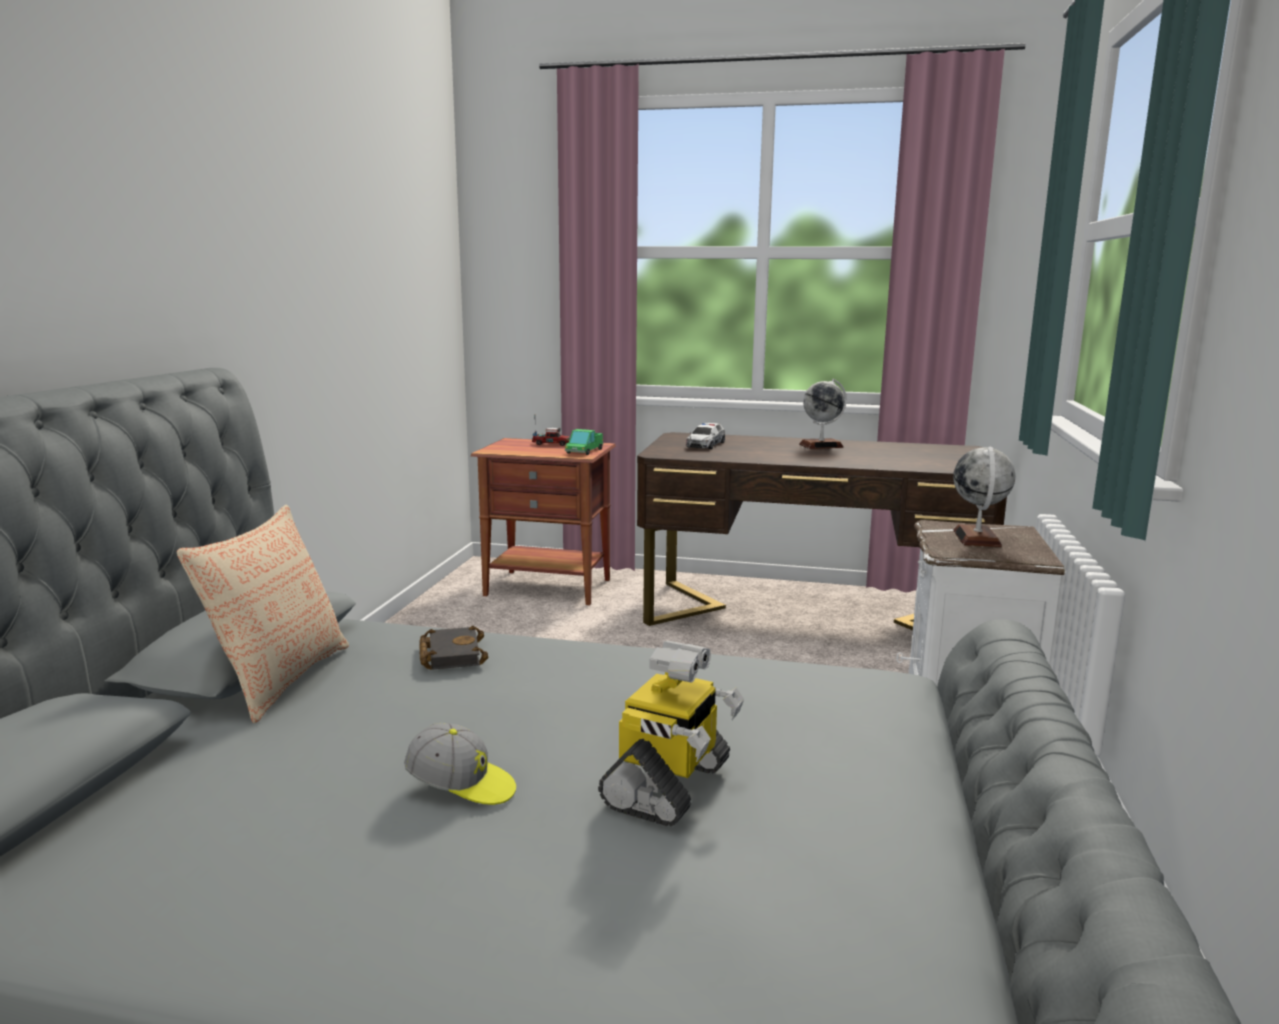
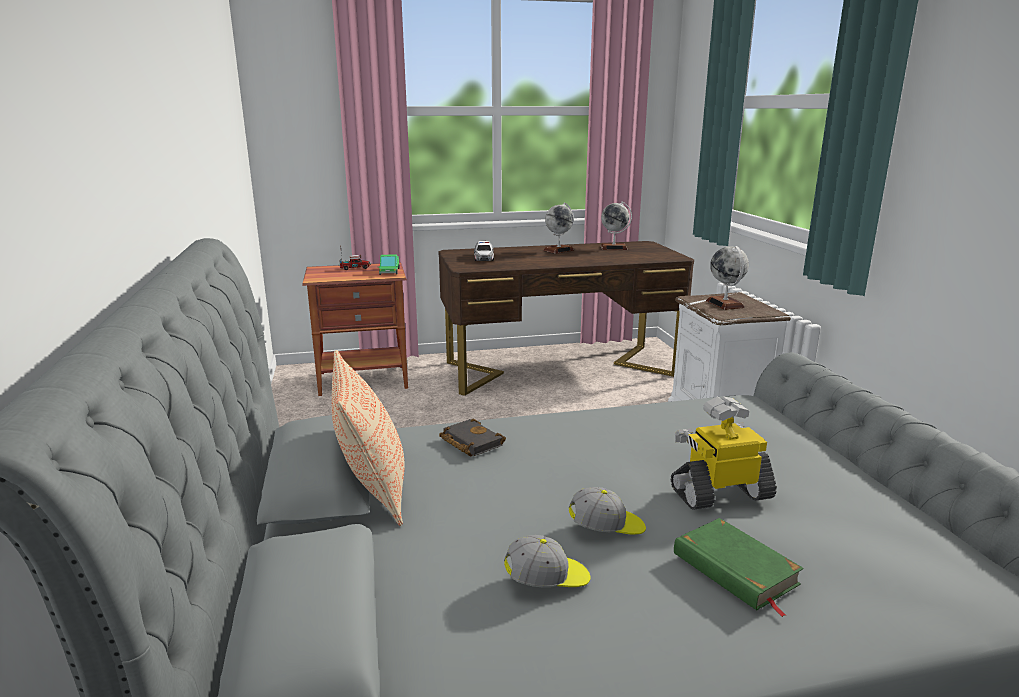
camera: 25 degrees left, 5 degrees up
toy robot [598,641,744,827] -> toy robot turned 105 degrees counterclockwise [671,396,777,510]
none -> cap [504,535,591,588]
none -> globe [600,202,632,250]
none -> green book [674,518,804,617]

